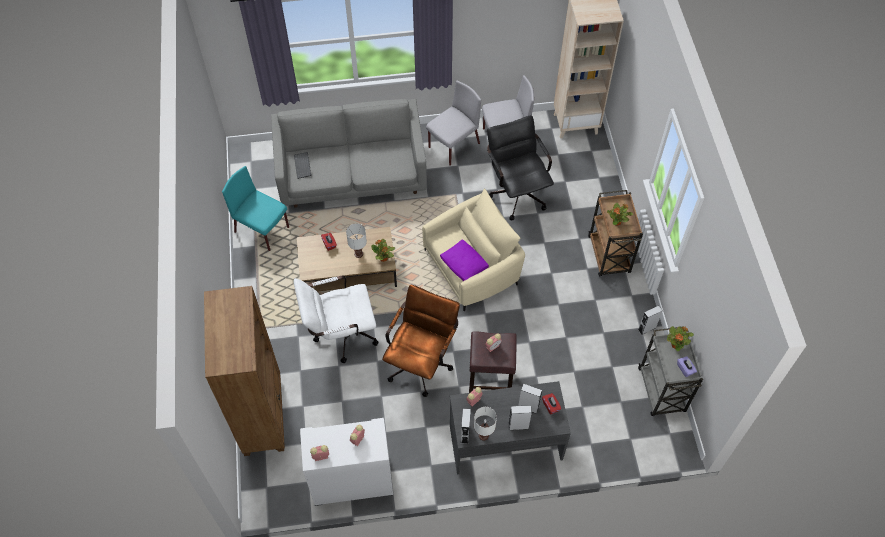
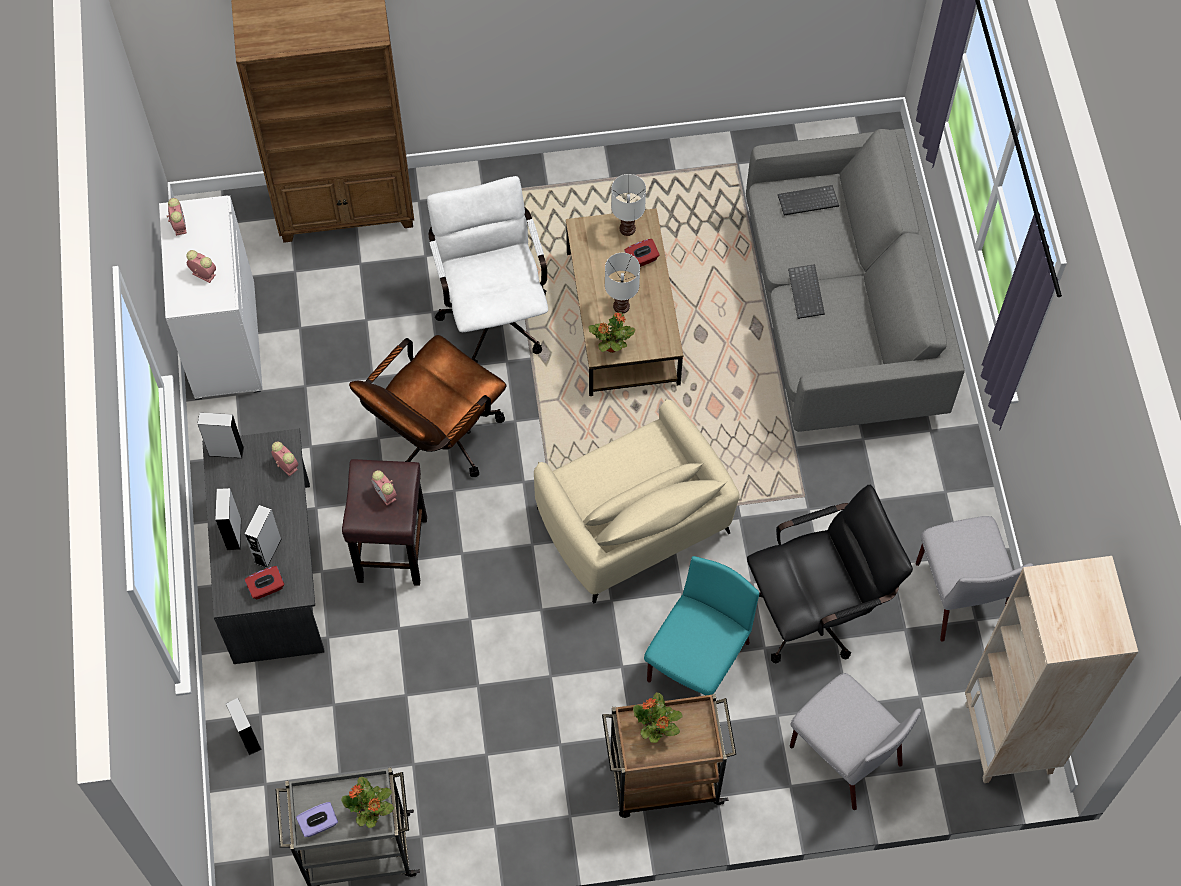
camera: 90 degrees right, 5 degrees up
turquoise chair [222,166,289,251] -> turquoise chair moved to [644,556,759,696]
brown office chair [382,284,460,397] -> brown office chair turned 105 degrees clockwise [349,335,506,477]
grey chair [426,81,481,166] -> grey chair moved to [790,673,921,810]
purple pillow [440,239,489,281] -> none
white table lamp [474,407,497,440] -> white table lamp moved to [611,174,646,236]
grey speaker [638,305,663,335] -> grey speaker moved to [226,698,262,755]
none -> keyboard [788,264,825,319]

